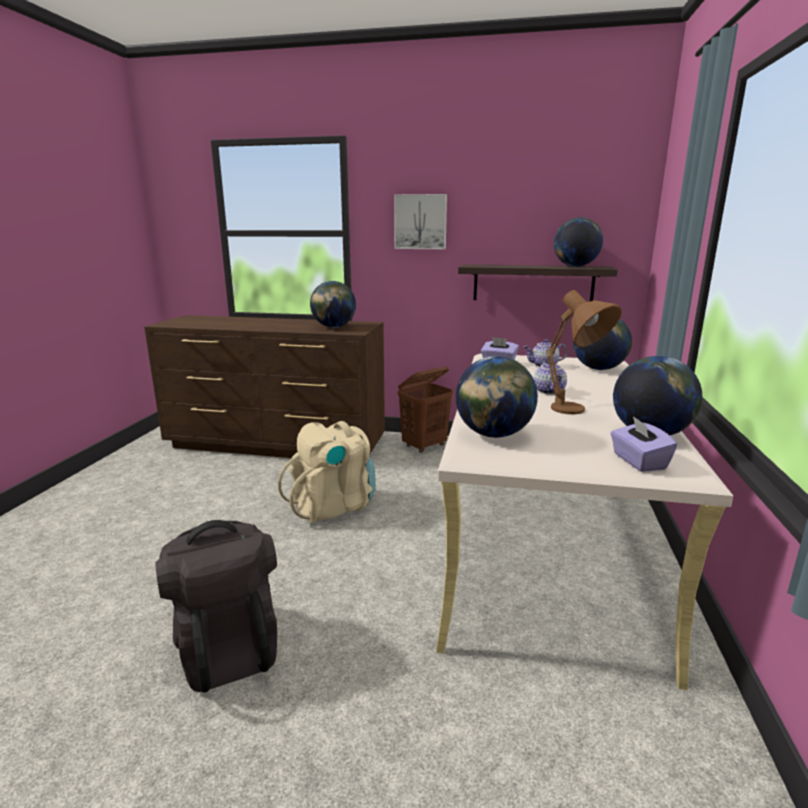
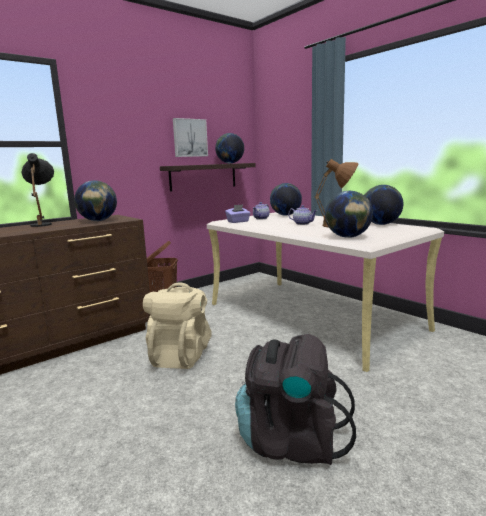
camera: 50 degrees left, 5 degrees down
picture [394,194,447,249] -> picture moved to [173,118,208,157]
purple tissue box [610,416,677,472] -> none
none -> black table lamp [21,153,54,227]

